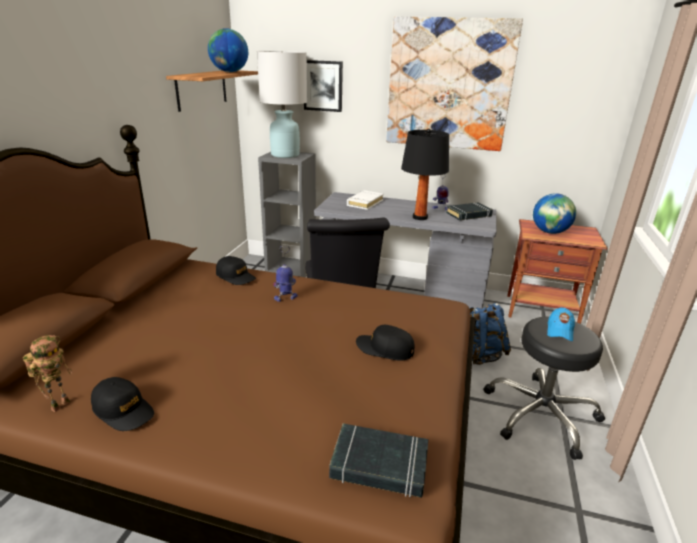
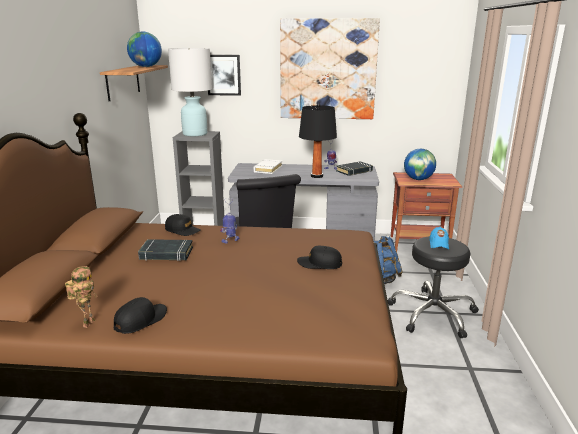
camera: 10 degrees left, 5 degrees down
black cap [91,377,154,431] -> black cap turned 75 degrees counterclockwise [113,297,167,334]
black book [329,423,429,498] -> black book moved to [138,239,193,261]

